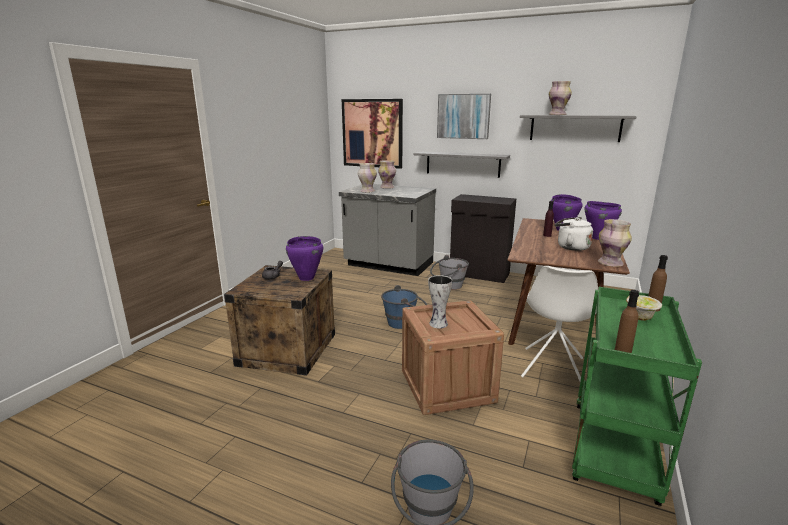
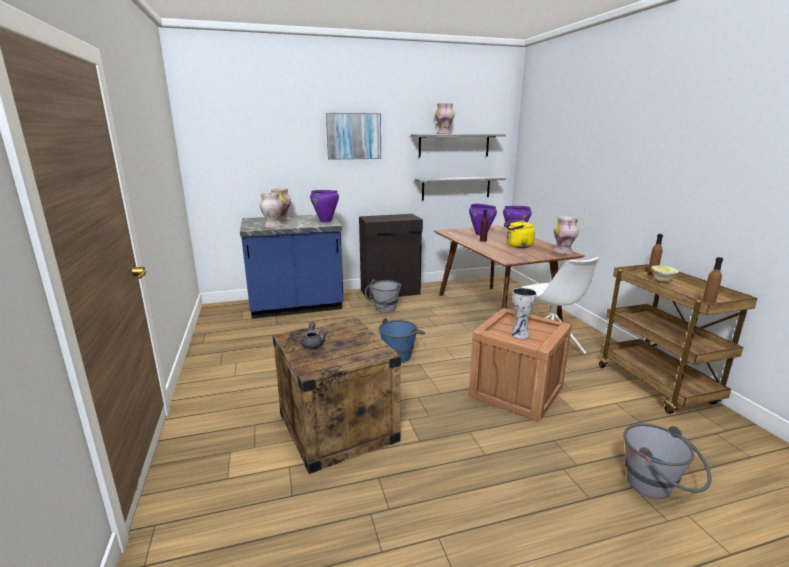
camera: 40 degrees left, 0 degrees up
purple cooking pot [286,236,323,281] -> purple cooking pot moved to [310,190,339,222]
grey counter [339,184,436,276] -> blue counter [240,215,344,319]
picture [342,99,403,169] -> none
grey shelf [414,151,510,178] -> grey shelf moved to [415,176,506,200]
white kettle [555,217,593,251] -> yellow kettle [504,220,535,248]
green cart [572,287,702,506] -> brown cart [599,264,758,414]

